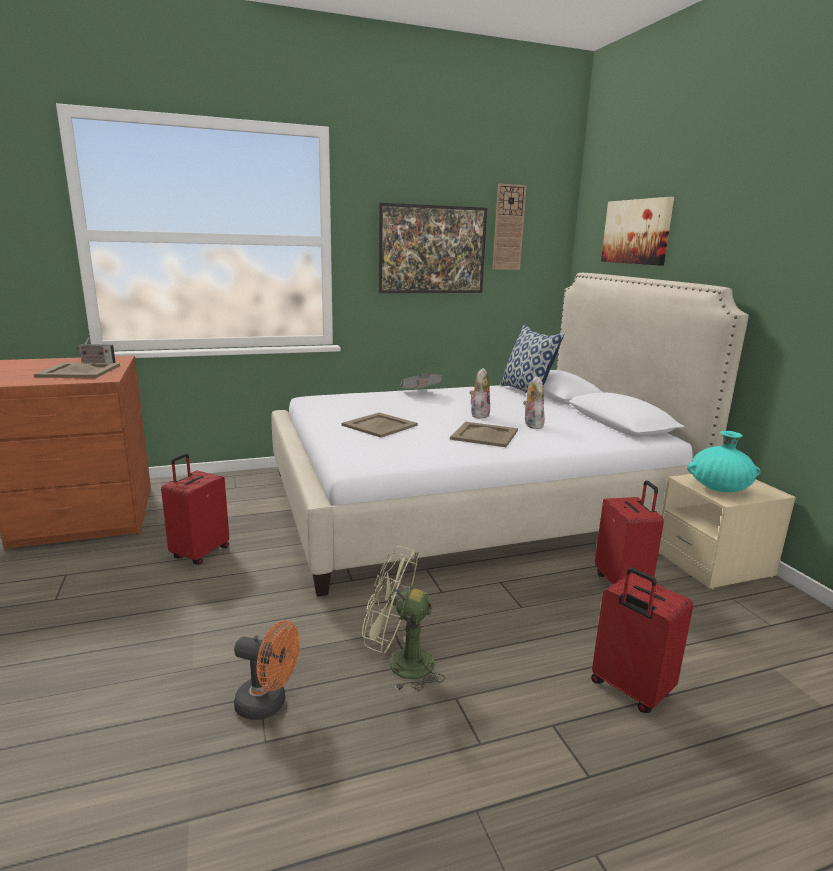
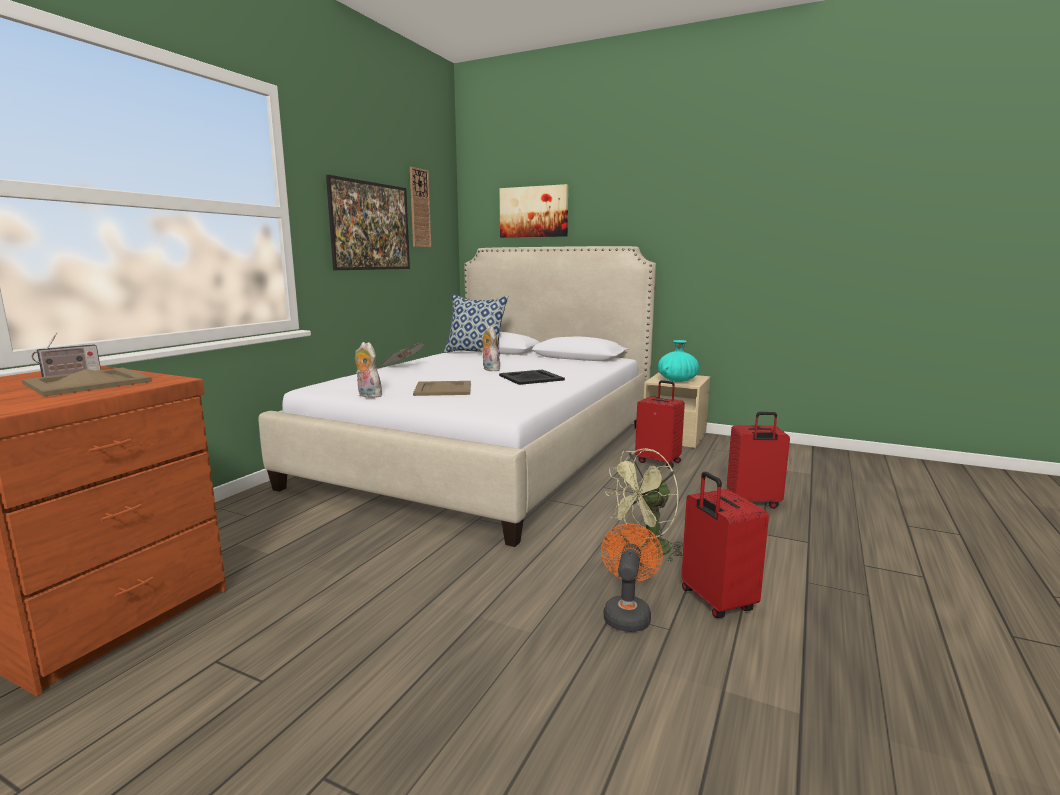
camera: 45 degrees left, 5 degrees down
red suitcase [161,454,229,565] -> red suitcase moved to [681,472,769,618]
orange fan [234,621,300,720] -> orange fan turned 45 degrees counterclockwise [601,524,663,632]
beige tray [450,422,518,447] -> black tray [499,370,565,385]
plush toy [523,376,545,429] -> plush toy moved to [355,342,382,398]

